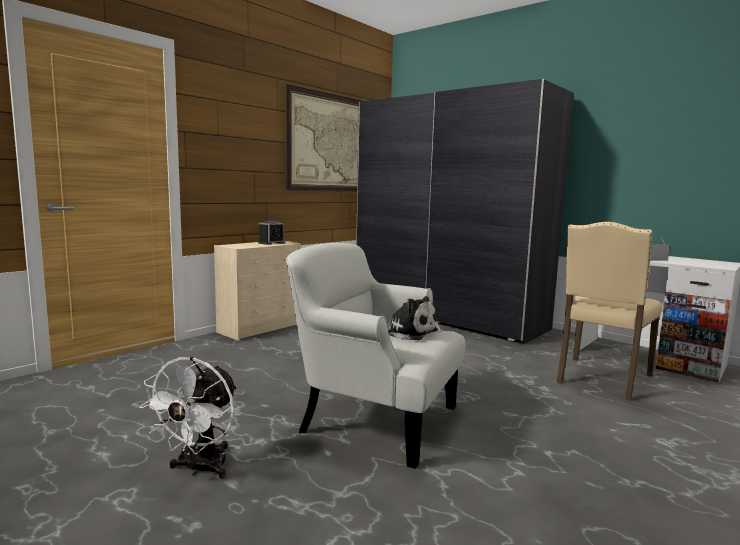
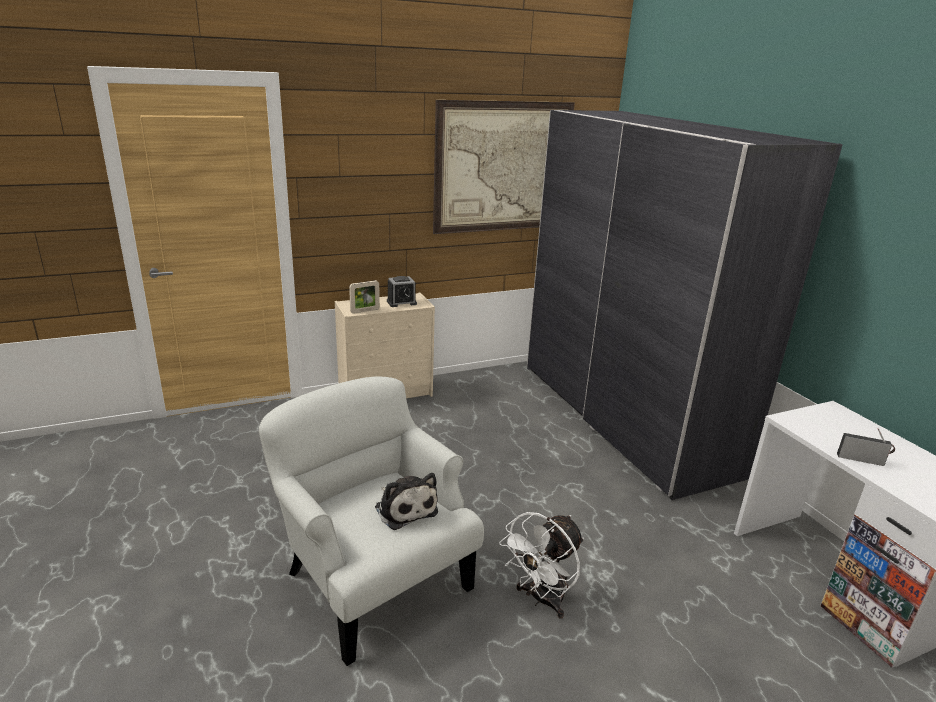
camera: 25 degrees right, 15 degrees up
white fan [139,357,237,479] -> white fan moved to [499,512,584,618]
beige chair [556,222,662,401] -> none
none -> picture frame [349,280,380,314]

